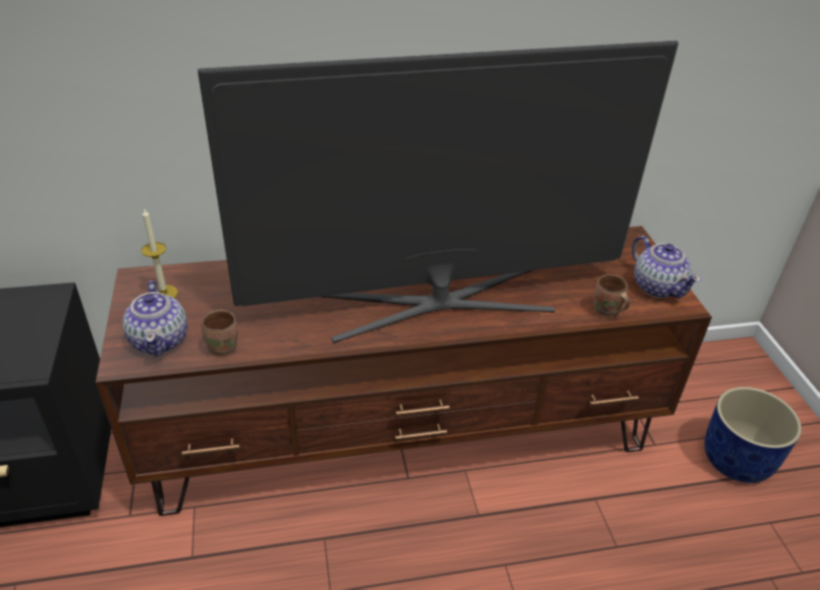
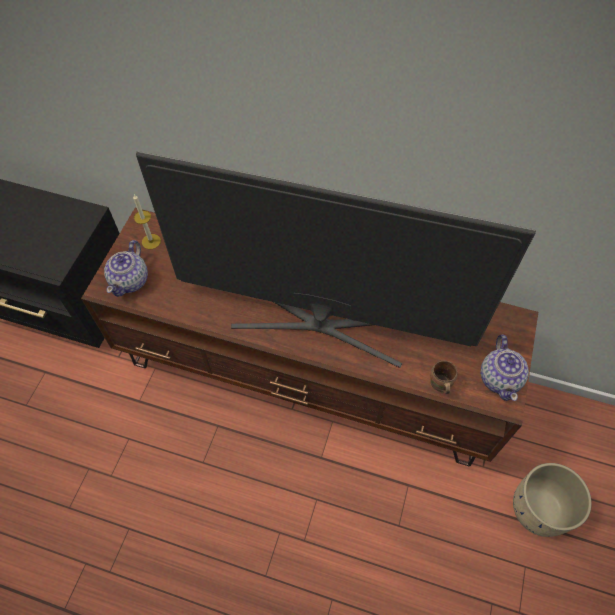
camera: 30 degrees right, 20 degrees up
brown mug [201,309,238,357] -> none
blue planter [704,387,802,483] -> beige planter [513,463,592,537]

